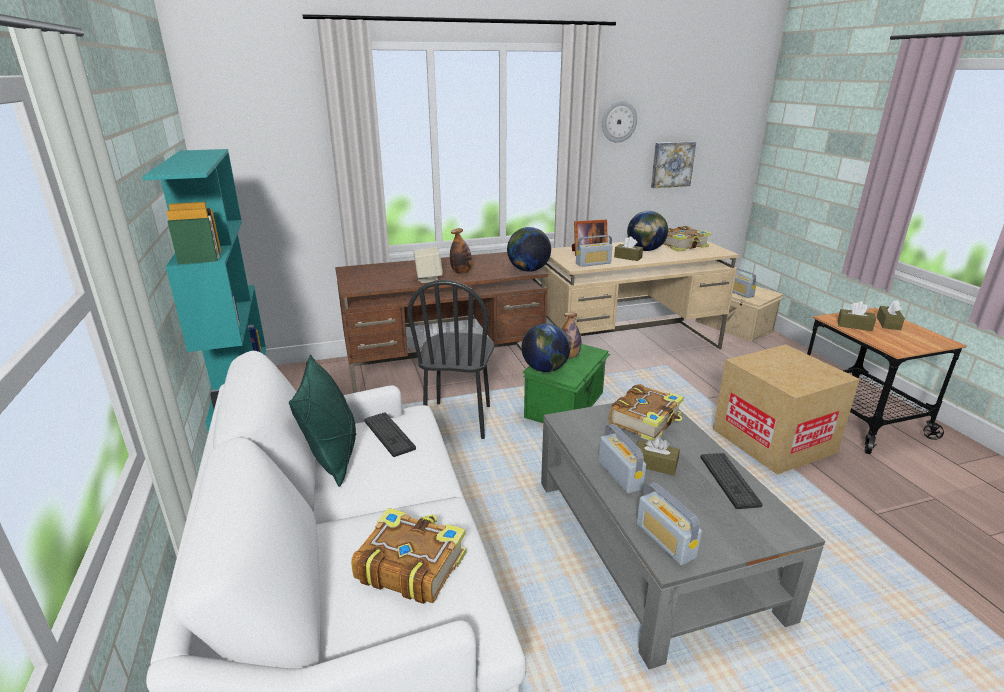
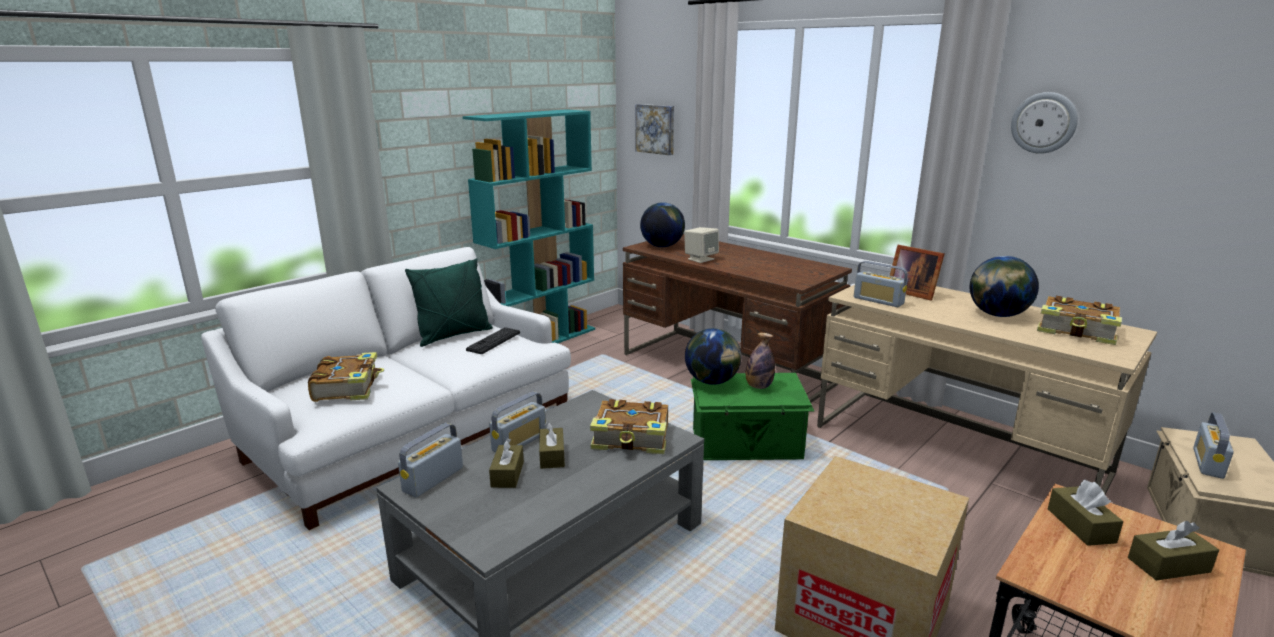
camera: 60 degrees right, 5 degrees down
black chair [408,280,494,439] -> none
bottle [450,228,472,274] -> none
globe [507,227,551,272] -> globe moved to [640,202,685,247]
brown tissue box [614,237,643,261] -> brown tissue box moved to [489,438,524,488]
picture [651,141,696,188] -> picture moved to [635,104,674,155]
keyboard [700,453,763,509] -> none

